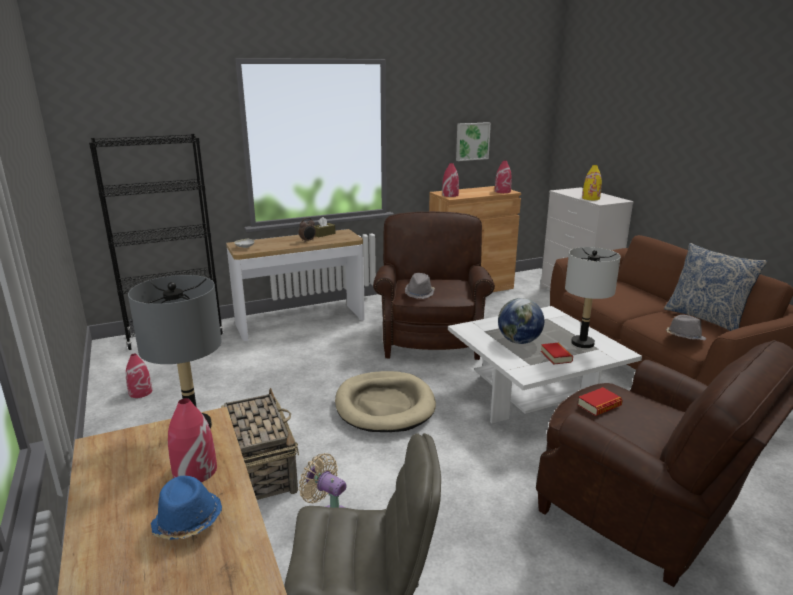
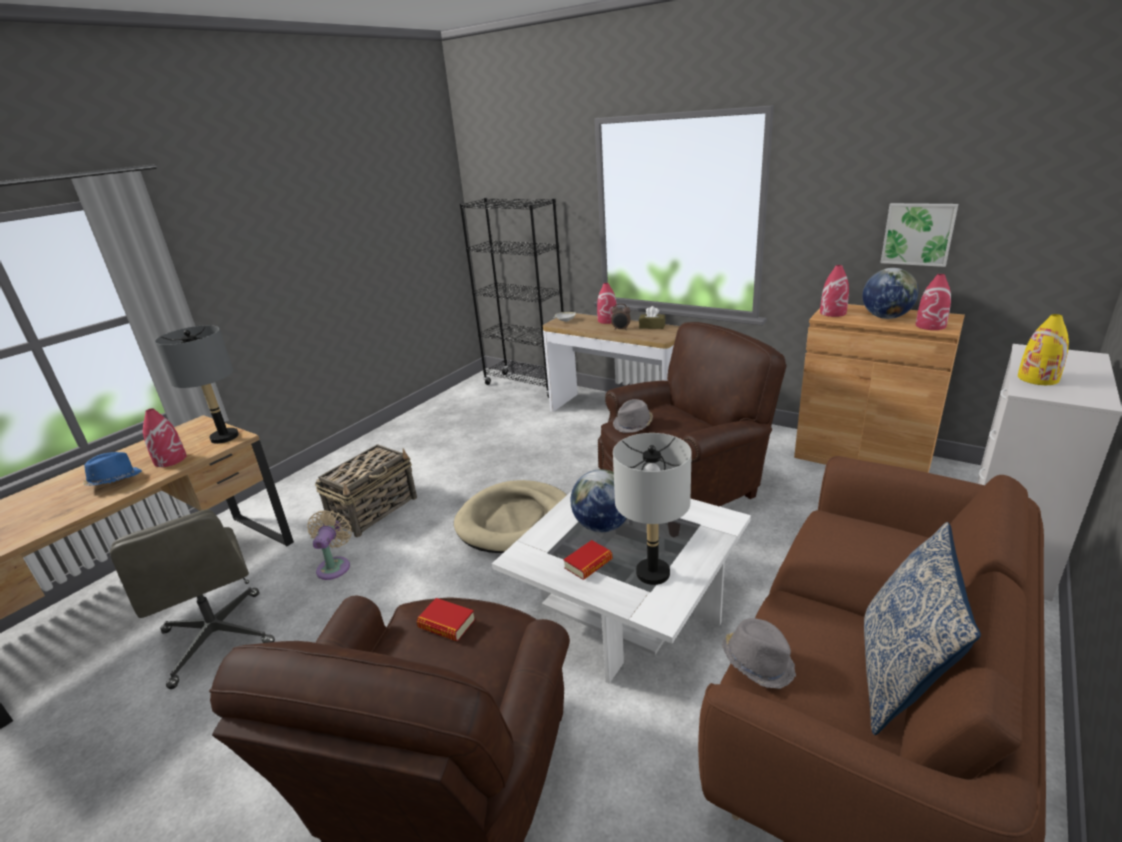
camera: 60 degrees right, 5 degrees up
red vase [126,354,152,398] -> red vase moved to [597,283,617,324]
none -> globe [863,268,919,319]

